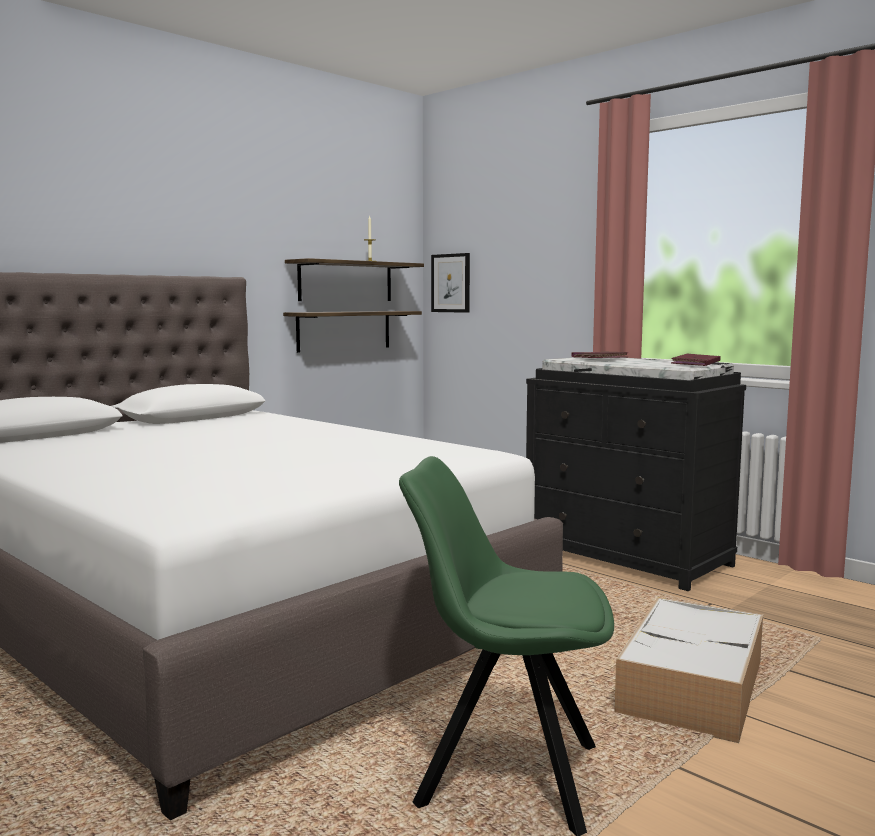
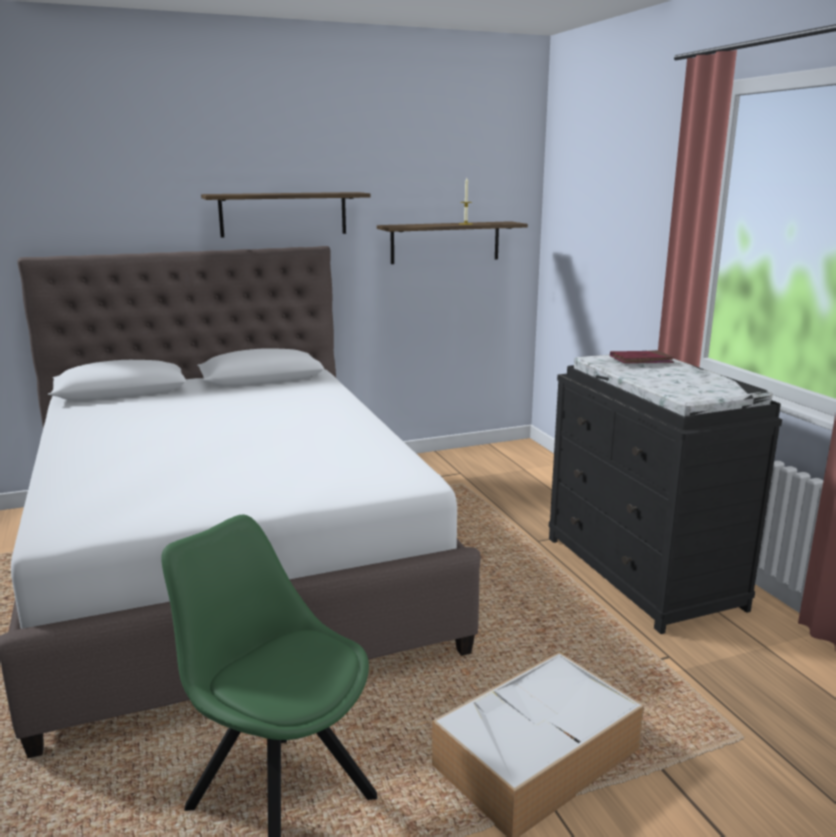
camera: 25 degrees right, 10 degrees up
shelf [283,311,422,353] -> shelf moved to [201,192,371,238]
picture [431,253,470,313] -> none
red book [671,354,721,366] -> none

